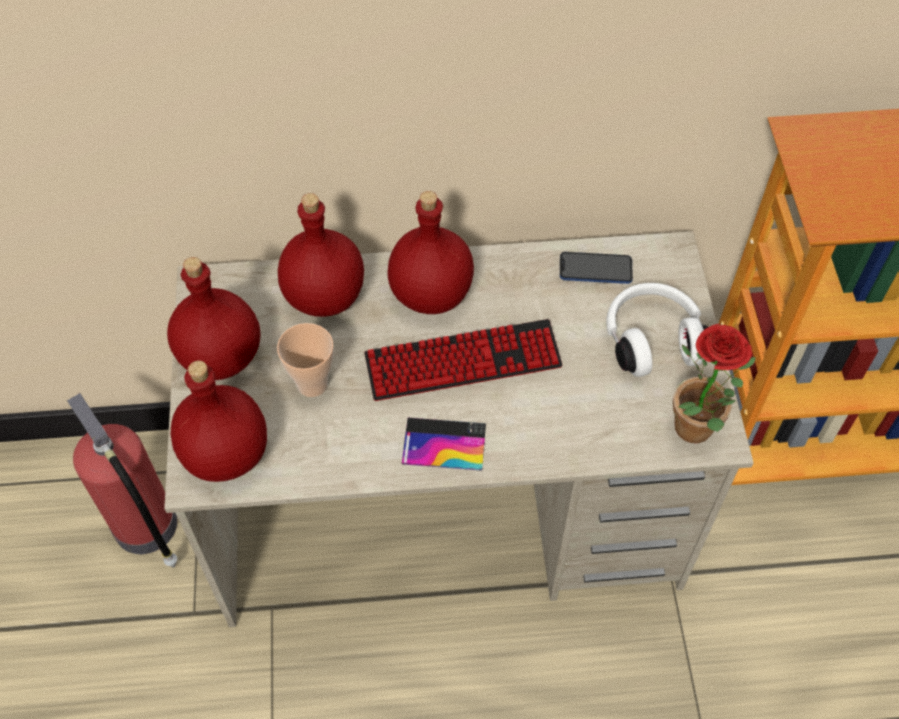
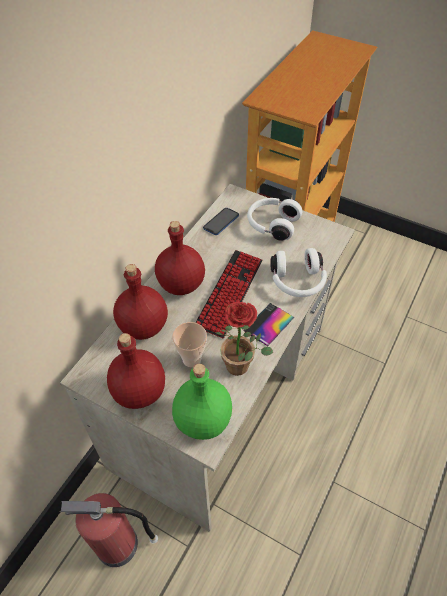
camera: 55 degrees left, 5 degrees down
red bottle [171,360,267,482] -> green bottle [172,364,232,440]
potted plant [673,324,756,443] -> potted plant moved to [215,302,273,376]
none -> white headphones [270,248,327,297]

